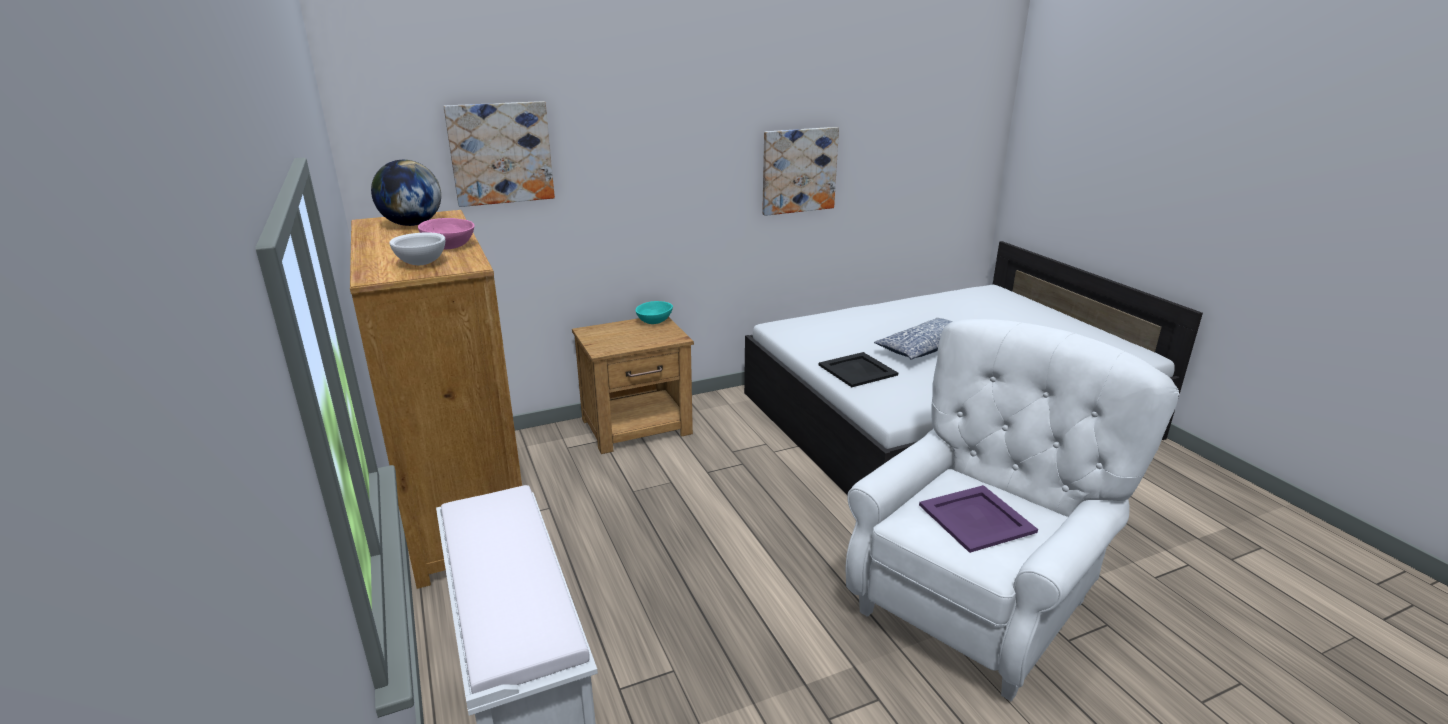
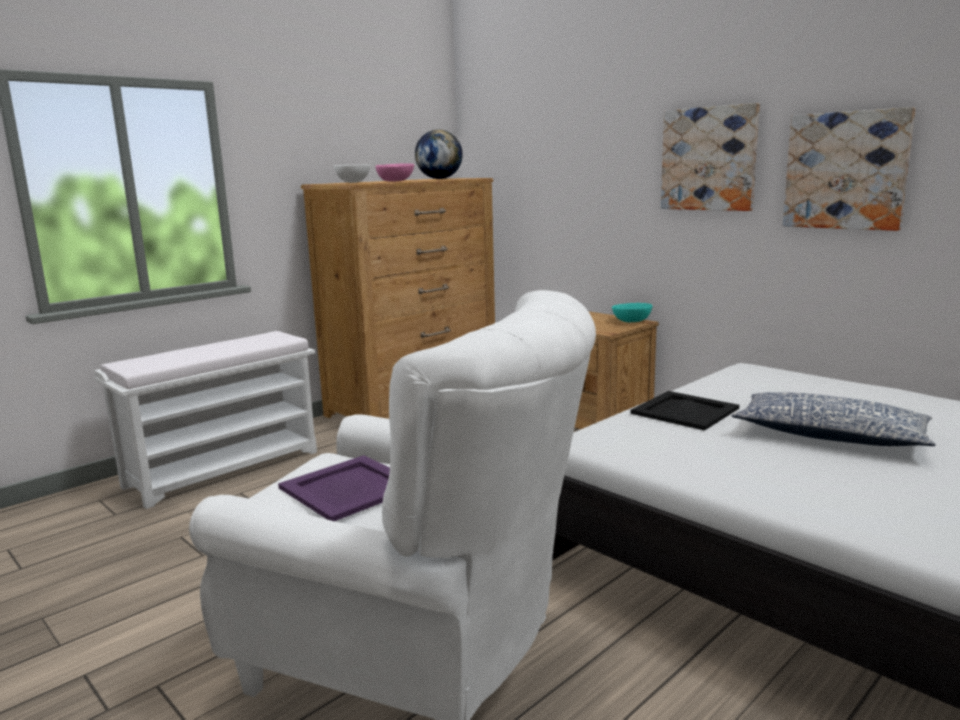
camera: 70 degrees right, 10 degrees down
picture [444,101,555,207] -> picture moved to [661,103,760,211]

